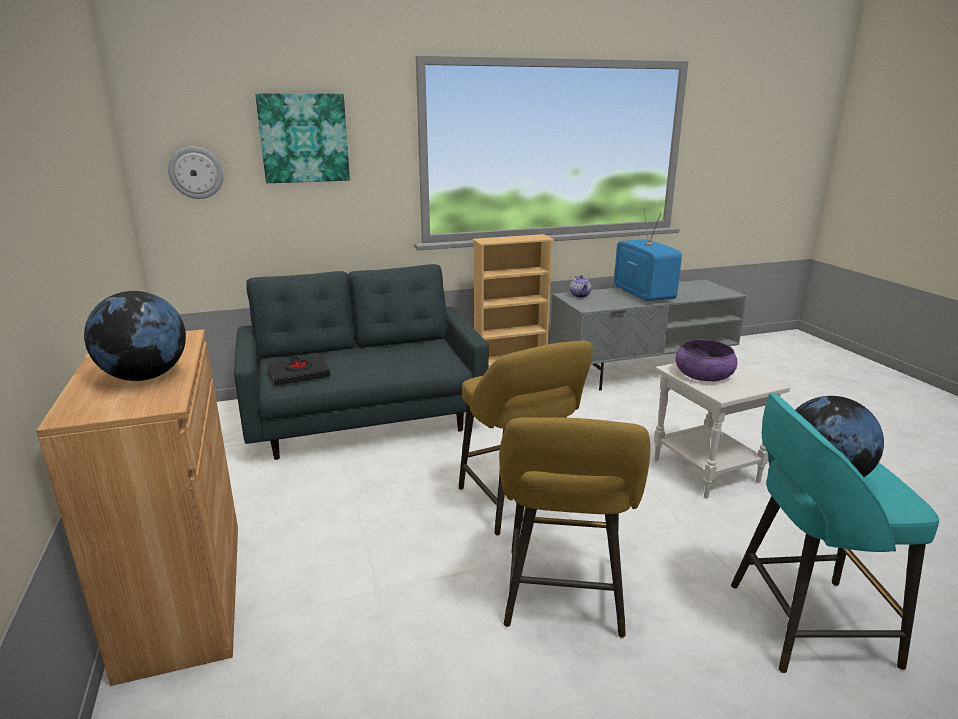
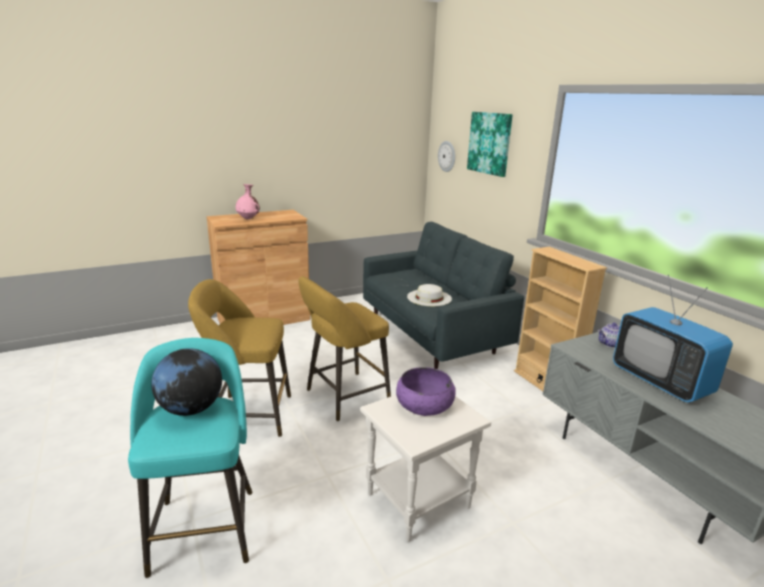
camera: 80 degrees right, 0 degrees up
globe [84,291,186,381] -> pink vase [236,184,260,220]
black book [268,355,330,386] -> none
television [614,208,682,302] -> television turned 90 degrees clockwise [613,275,733,402]
none -> white hat [407,284,452,306]

